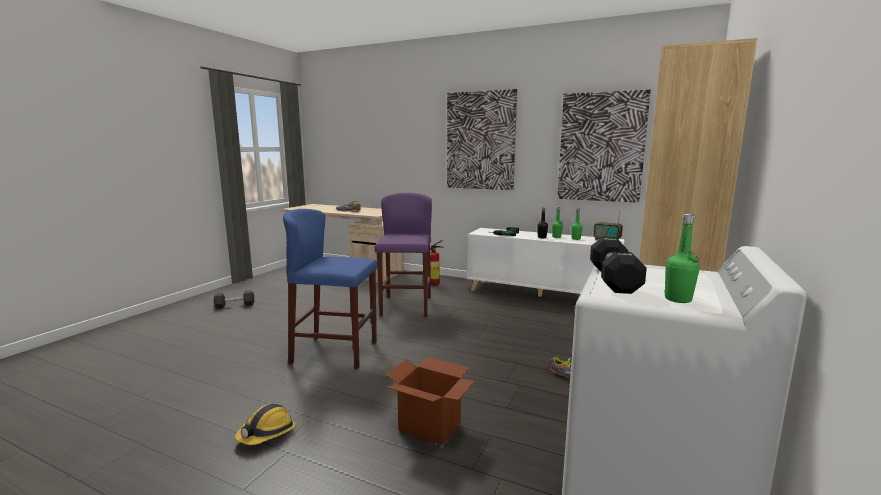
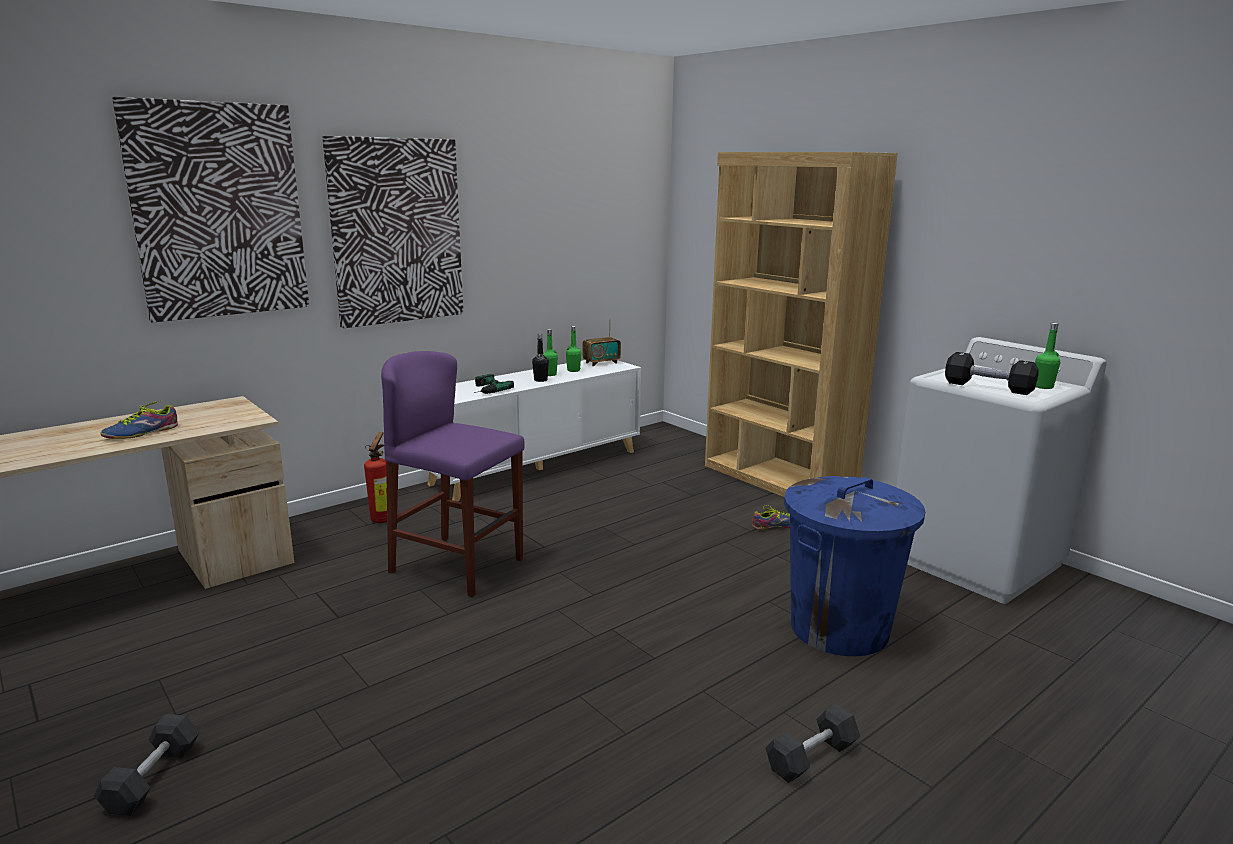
camera: 65 degrees left, 5 degrees up
hard hat [235,404,296,445] -> black dumbbell [765,704,860,783]
blue stool [283,209,377,369] -> none
cardboard box [386,357,475,445] -> blue trash can [784,476,925,656]
picture [557,90,651,203] -> picture moved to [112,97,309,323]

